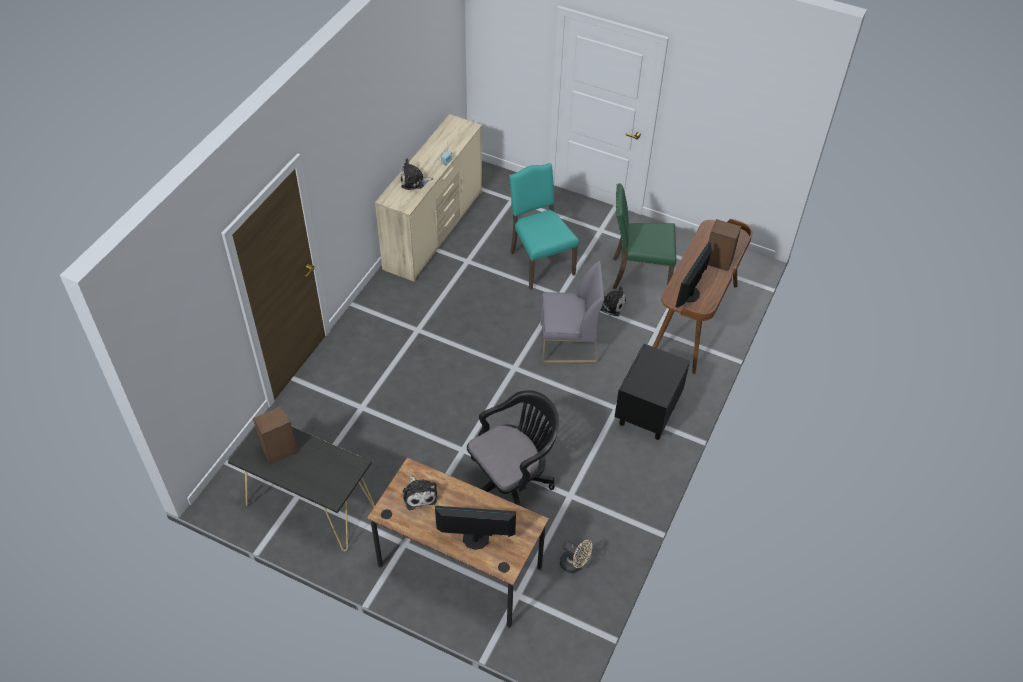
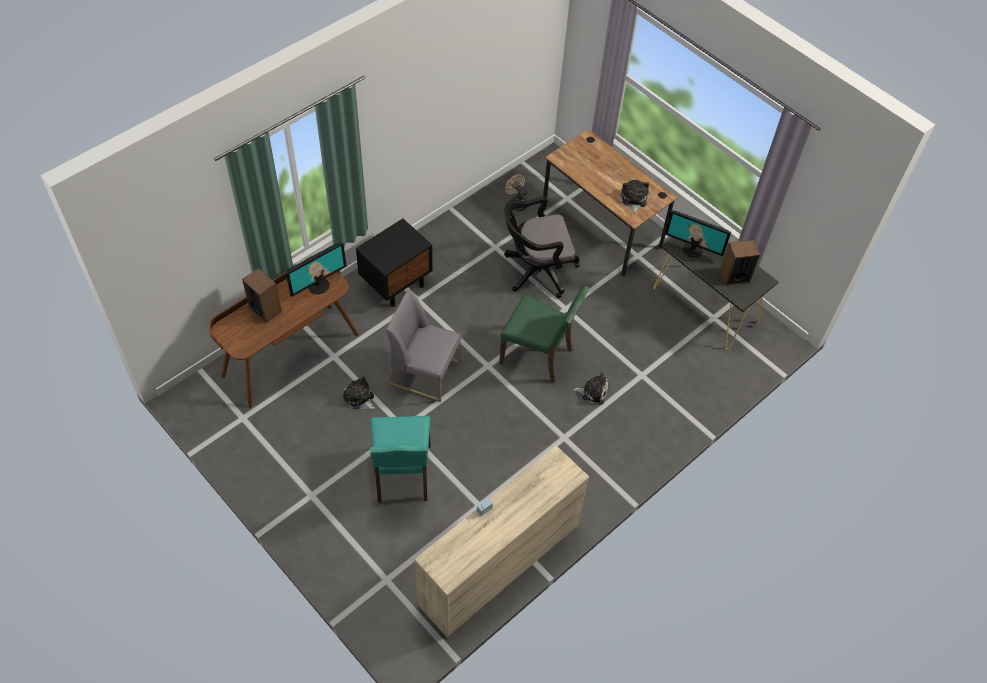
camera: 160 degrees left, 5 degrees up
plush toy [400,158,434,190] -> plush toy moved to [573,372,608,404]
monitor [435,506,516,550] -> monitor moved to [665,210,731,258]
green chair [613,183,677,289] -> green chair moved to [499,286,590,383]

